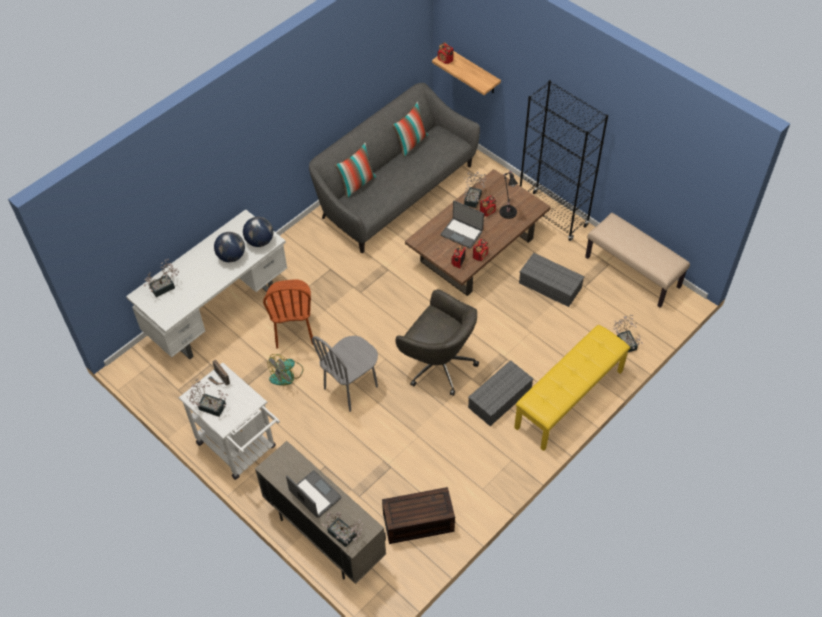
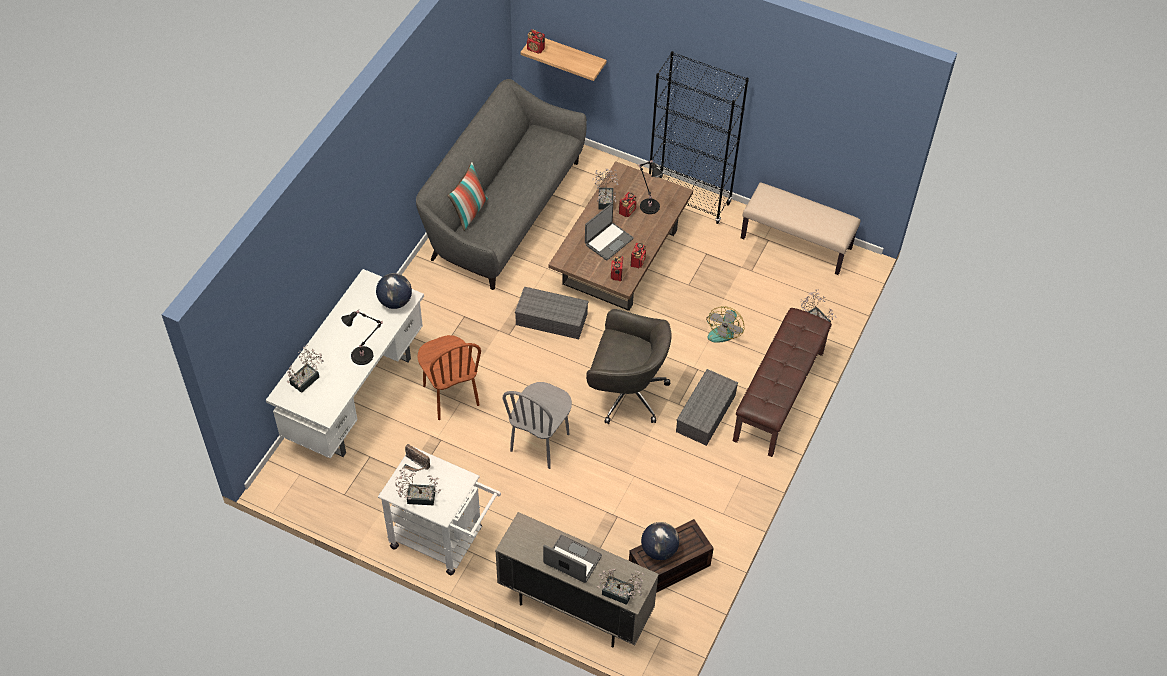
camera: 20 degrees left, 0 degrees up
globe [214,232,245,262] -> globe moved to [641,522,679,560]
fan [268,354,303,385] -> fan moved to [706,306,744,343]
pillow [392,102,428,157] -> none
laptop [440,200,484,249] -> laptop turned 60 degrees counterclockwise [585,203,633,261]
yellow bench [514,325,630,451] -> brown bench [733,308,832,457]
grey storage box [519,253,585,307] -> grey storage box moved to [515,286,588,339]
none -> black table lamp [341,310,383,365]

